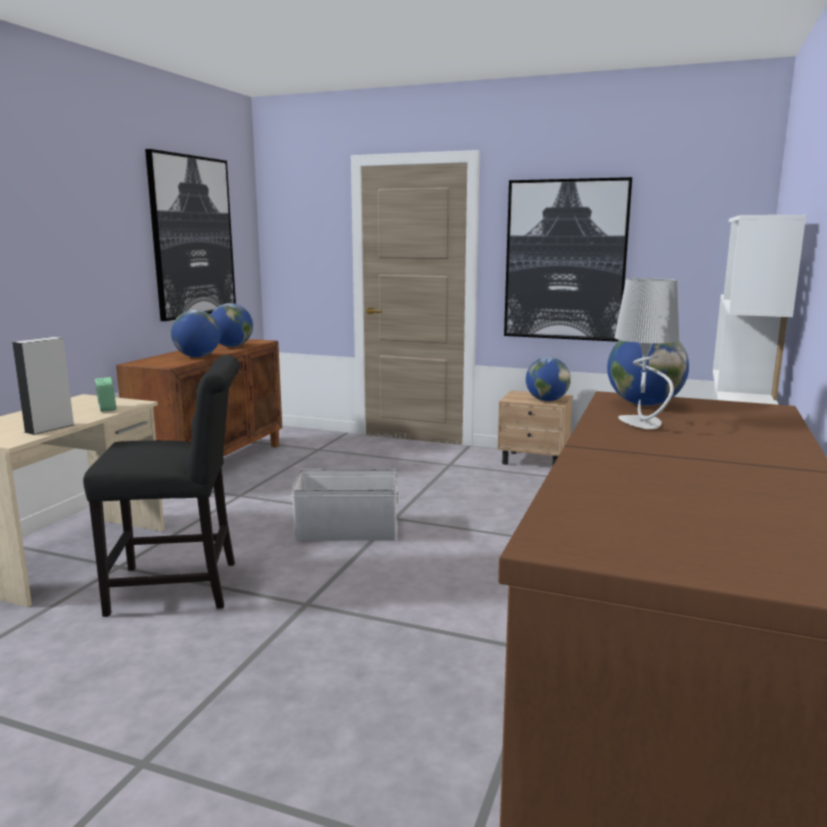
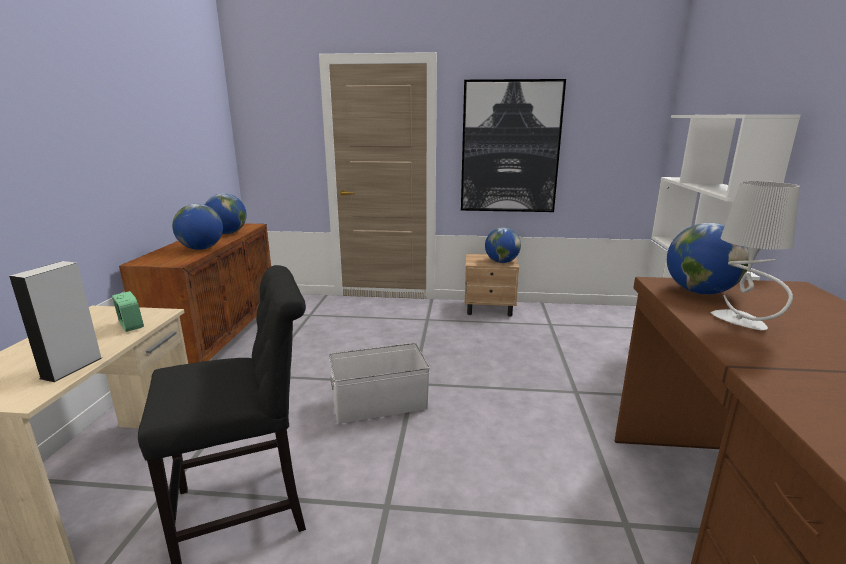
camera: 15 degrees left, 5 degrees up
picture [145,149,236,321] -> none

